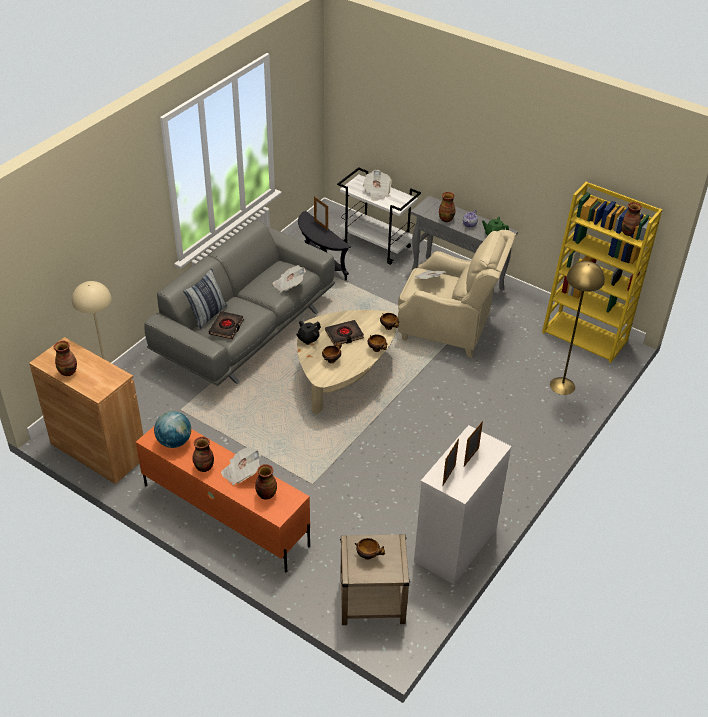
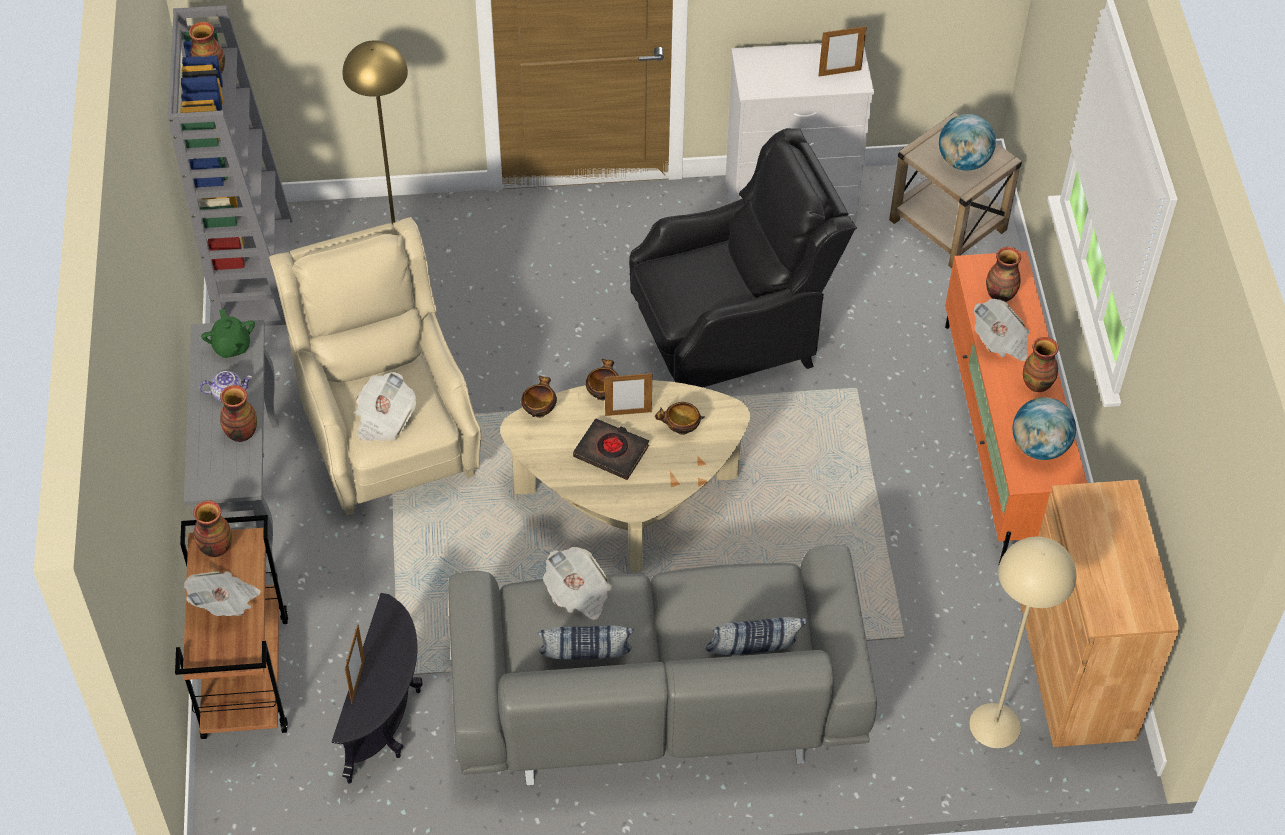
camera: 130 degrees left, 10 degrees up
vase [54,341,77,376] -> vase moved to [193,501,232,557]
black book [208,311,244,339] -> none
black teapot [296,321,321,345] -> none
white cart [337,167,421,265] -> brown cart [175,515,288,739]
bowl [355,538,385,560] -> globe [939,114,996,171]
picture frame [464,421,483,467] -> picture frame moved to [605,372,652,416]
yellow bookcase [542,182,662,363] -> grey bookcase [167,5,293,326]
none -> pillow [537,626,634,659]
none -> black armchair [629,128,857,387]

